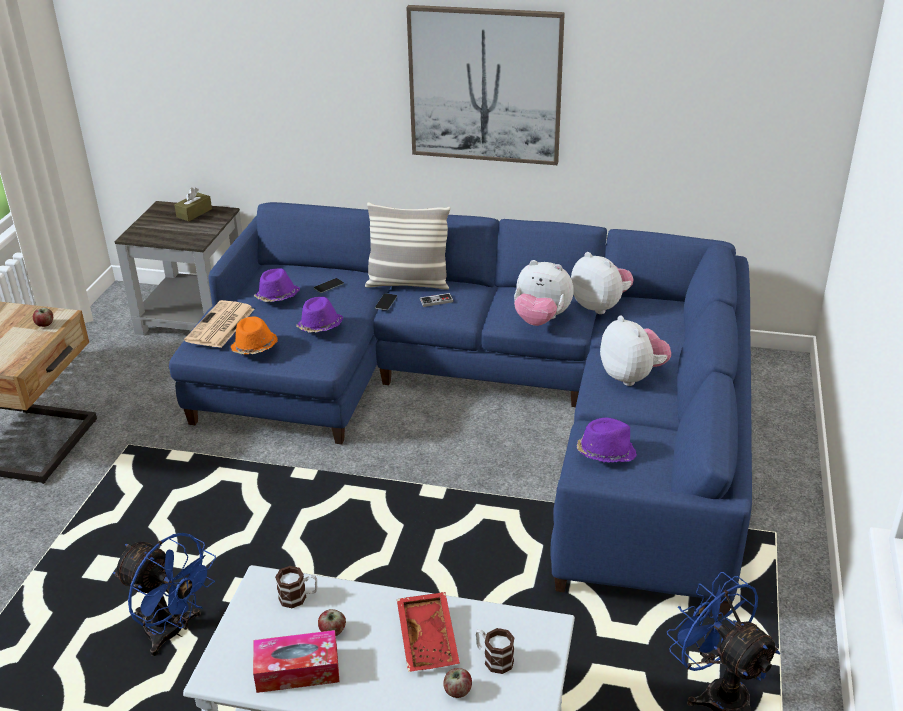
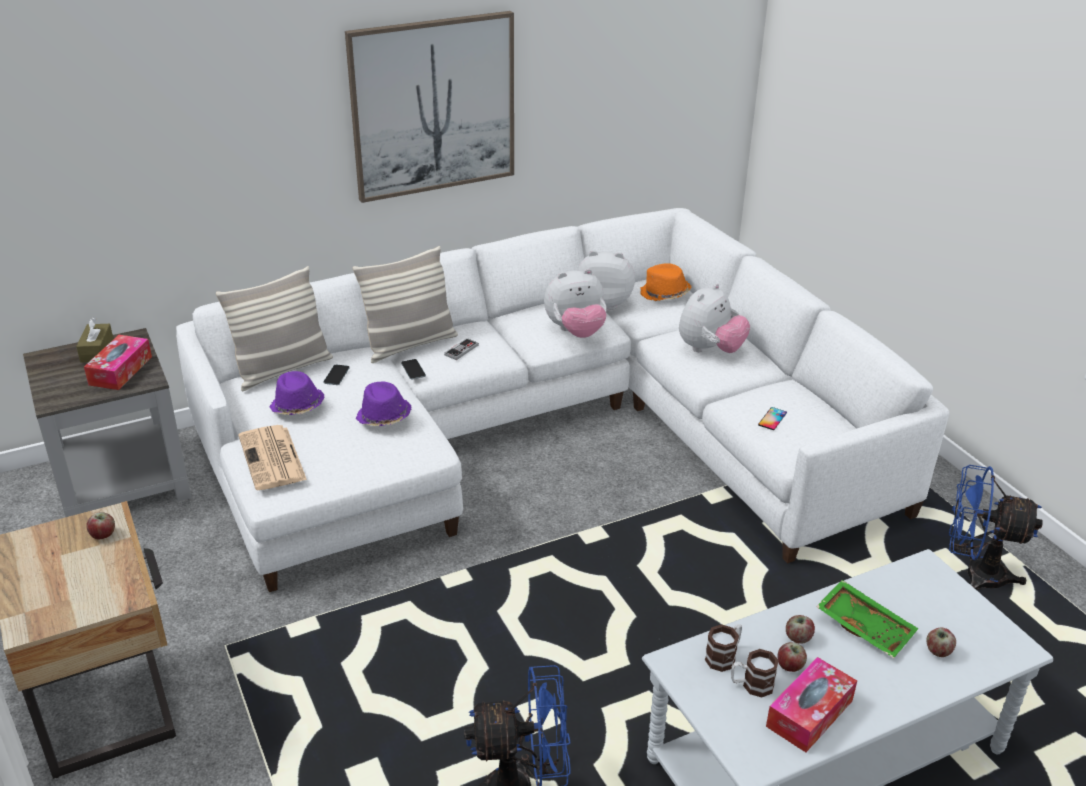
camera: 40 degrees left, 0 degrees up
blue sofa [169,202,752,617] -> white sofa [176,208,949,592]
orange hat [231,317,278,354] -> orange hat moved to [640,263,691,301]
red tray [397,592,460,672] -> green tray [816,580,919,658]
mug [476,628,514,674] -> mug moved to [731,649,779,697]
purple hat [577,418,637,463] -> phone [758,407,787,430]
plush toy [600,315,671,386] -> plush toy turned 105 degrees clockwise [679,283,750,353]
none -> tissue box [84,335,152,390]
none -> pillow [216,266,333,391]
none -> apple [786,615,815,644]

